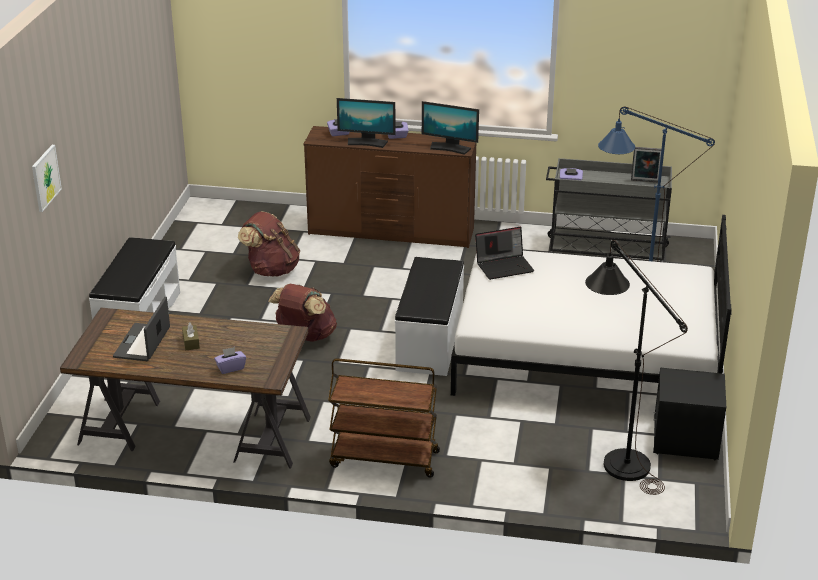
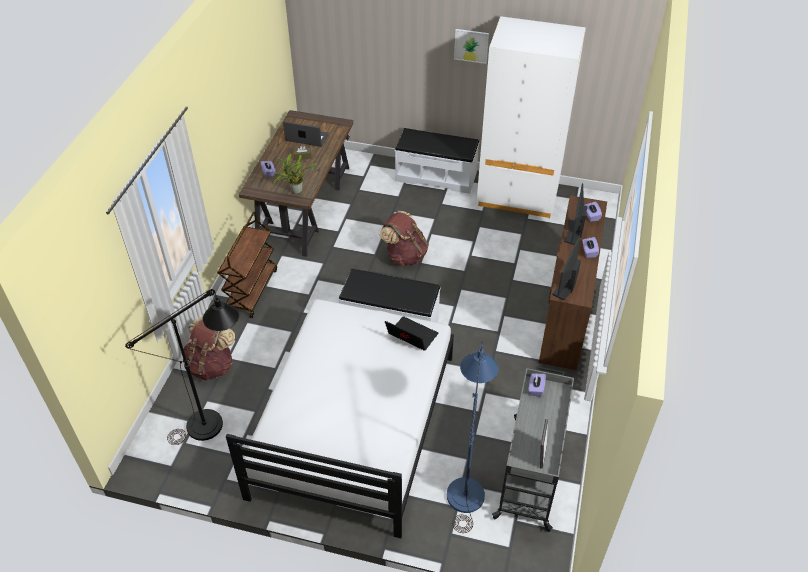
camera: 95 degrees right, 15 degrees up
picture [32,145,62,212] -> picture moved to [454,29,489,64]
brown backpack [238,211,300,276] -> brown backpack moved to [183,317,235,380]
laptop [475,227,534,280] -> laptop turned 135 degrees clockwise [385,316,438,351]
black nightstand [653,368,726,460] -> none
none -> potted plant [273,153,317,194]
none -> white wardrobe [477,16,586,218]

